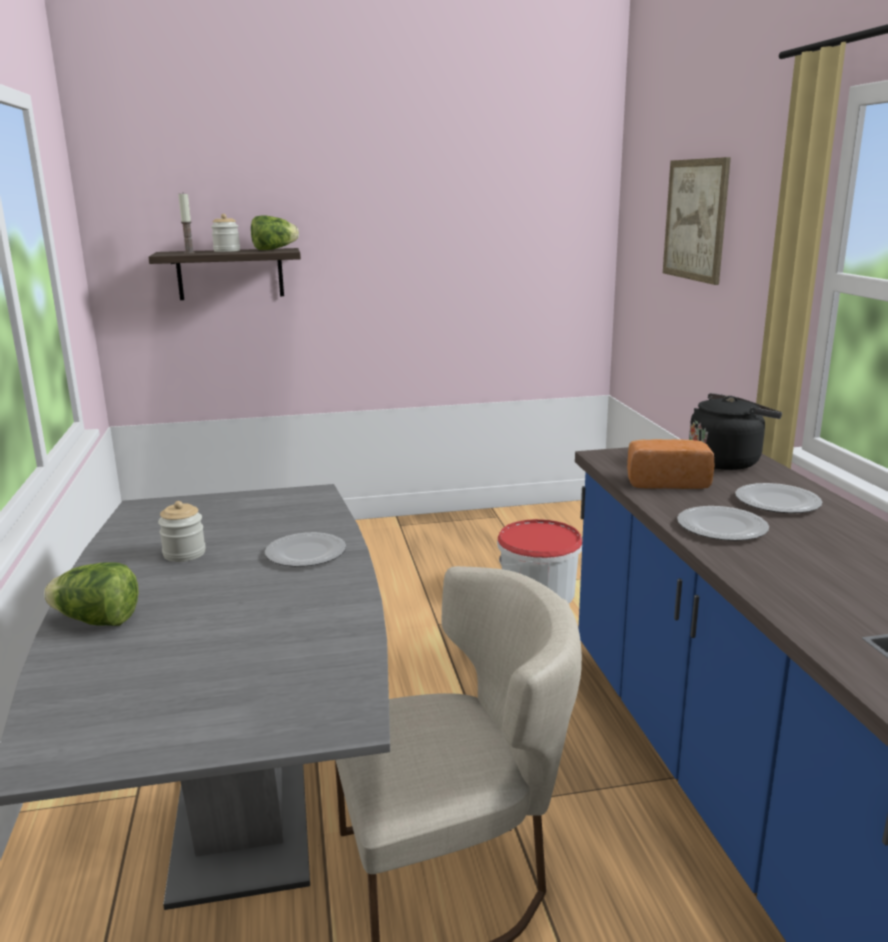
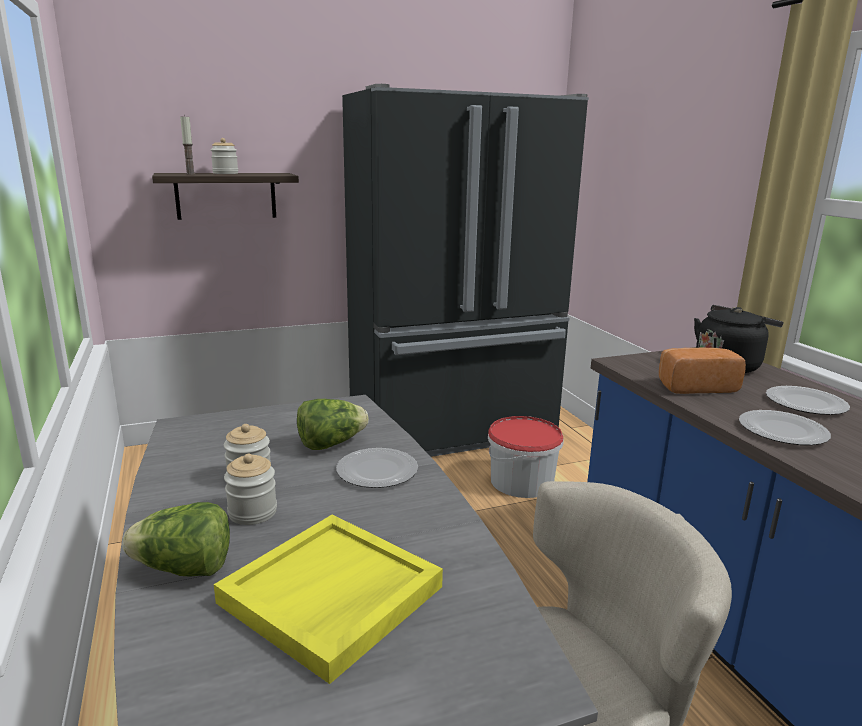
camera: 10 degrees left, 0 degrees up
lettuce [251,215,299,250] -> lettuce moved to [297,399,369,450]
picture [663,157,731,285] -> none
none -> yellow tray [214,514,443,684]
none -> jar [224,454,277,525]
none -> black fridge [342,84,589,457]

